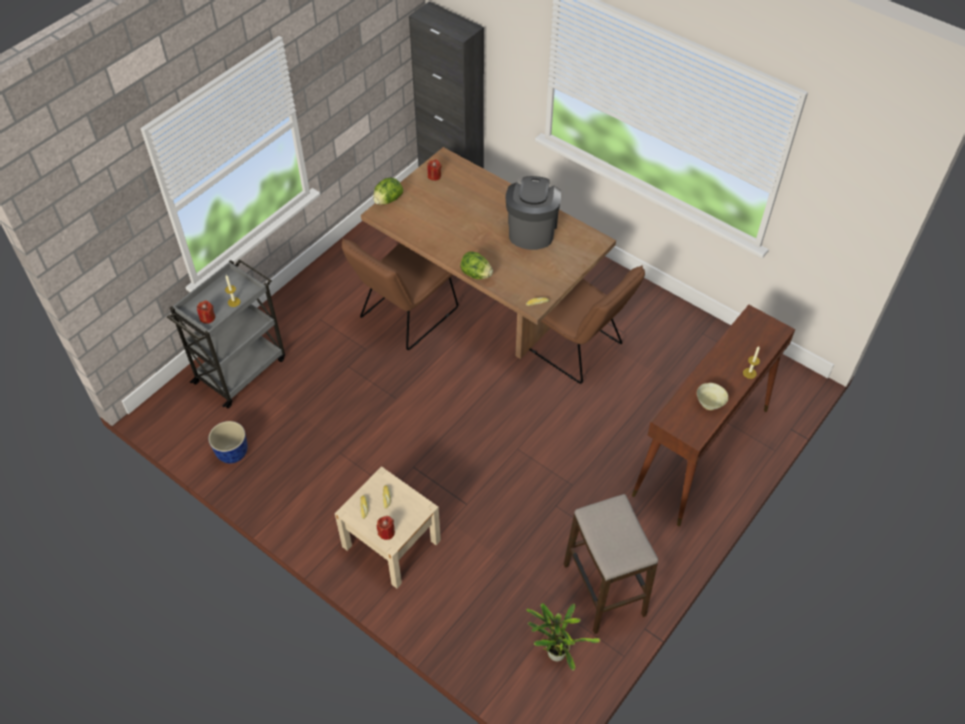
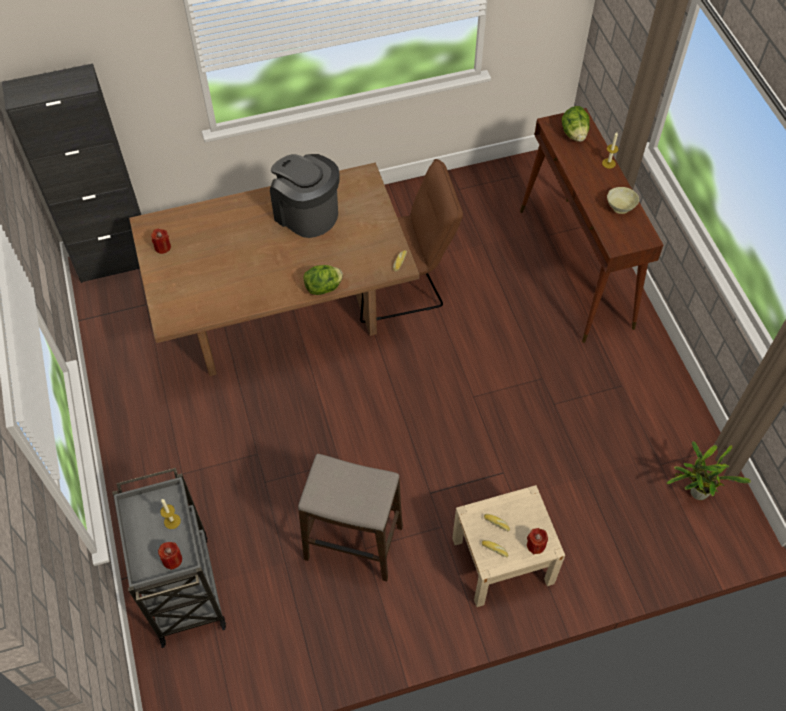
camera: 55 degrees left, 5 degrees up
planter [208,421,248,464] -> none
brown chair [342,239,458,350] -> none
lettuce [373,178,403,205] -> lettuce moved to [562,106,590,142]
stool [564,494,658,634] -> stool moved to [298,454,403,582]

